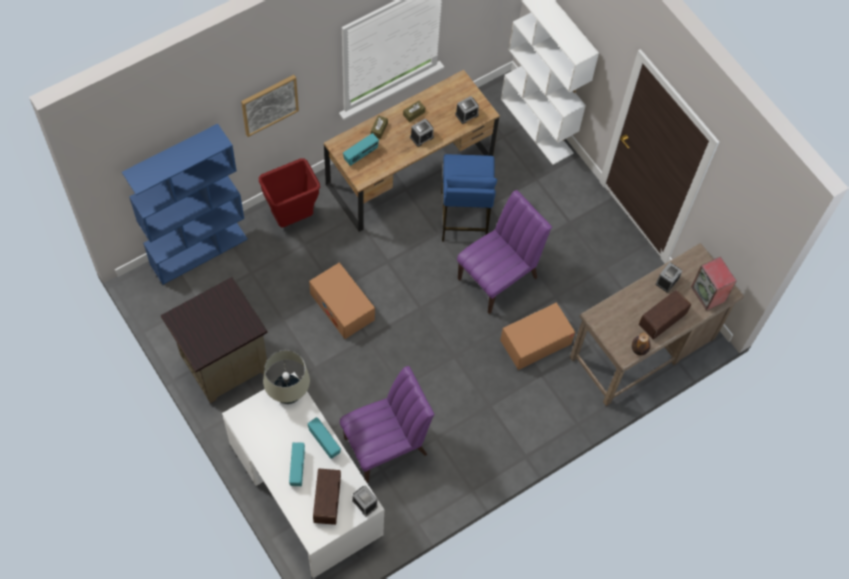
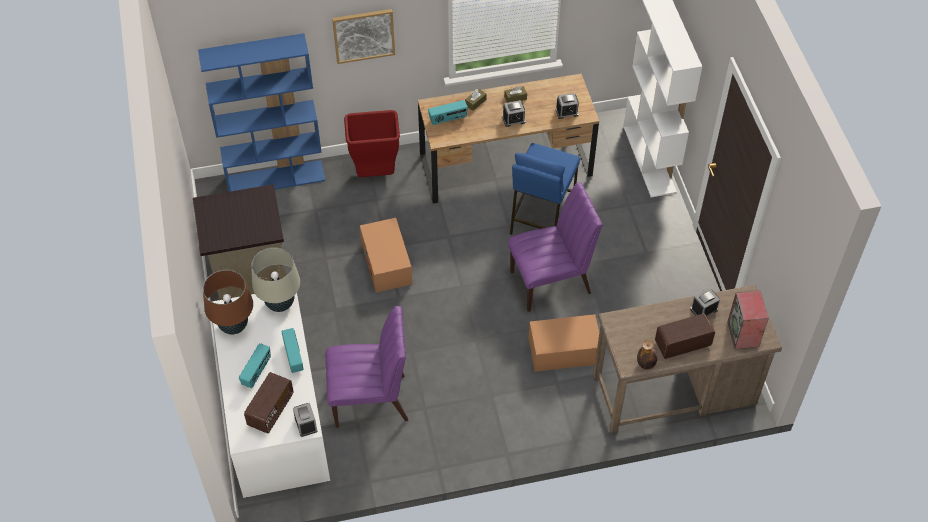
camera: 25 degrees right, 10 degrees down
none -> brown table lamp [203,270,253,334]

